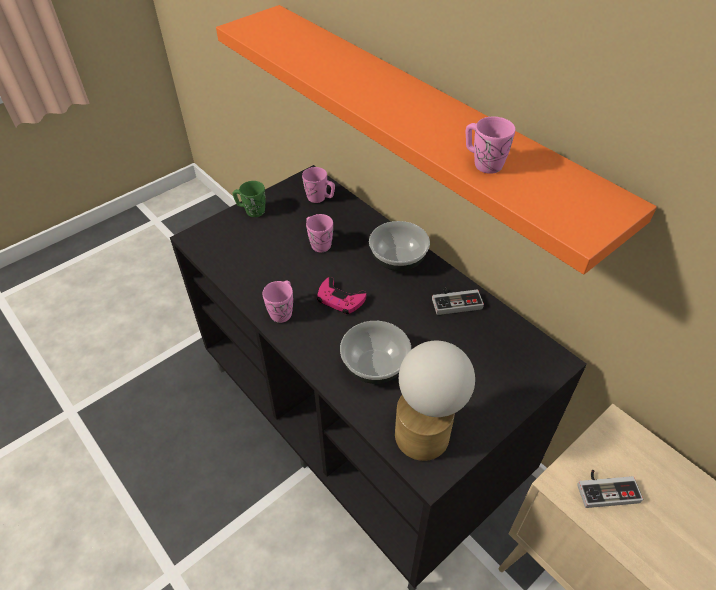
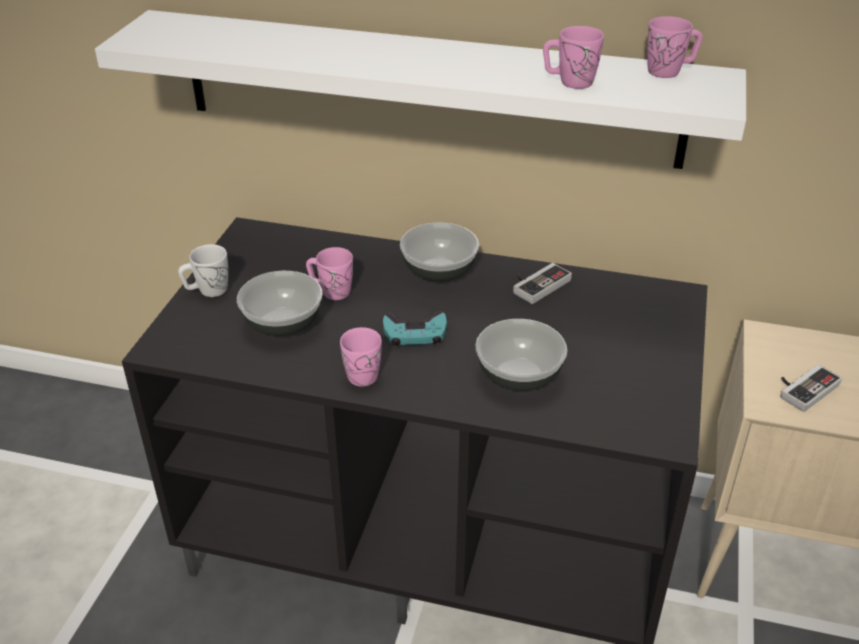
camera: 35 degrees left, 10 degrees down
orange shelf [216,5,657,275] -> white shelf [95,10,746,169]
green mug [233,181,266,217] -> white mug [178,244,228,297]
pink mug [302,167,335,203] -> pink mug moved to [647,16,703,78]
pink game controller [317,277,366,314] -> turquoise game controller [383,311,447,346]
table lamp [395,341,475,461] -> none
none -> bowl [237,271,323,336]

